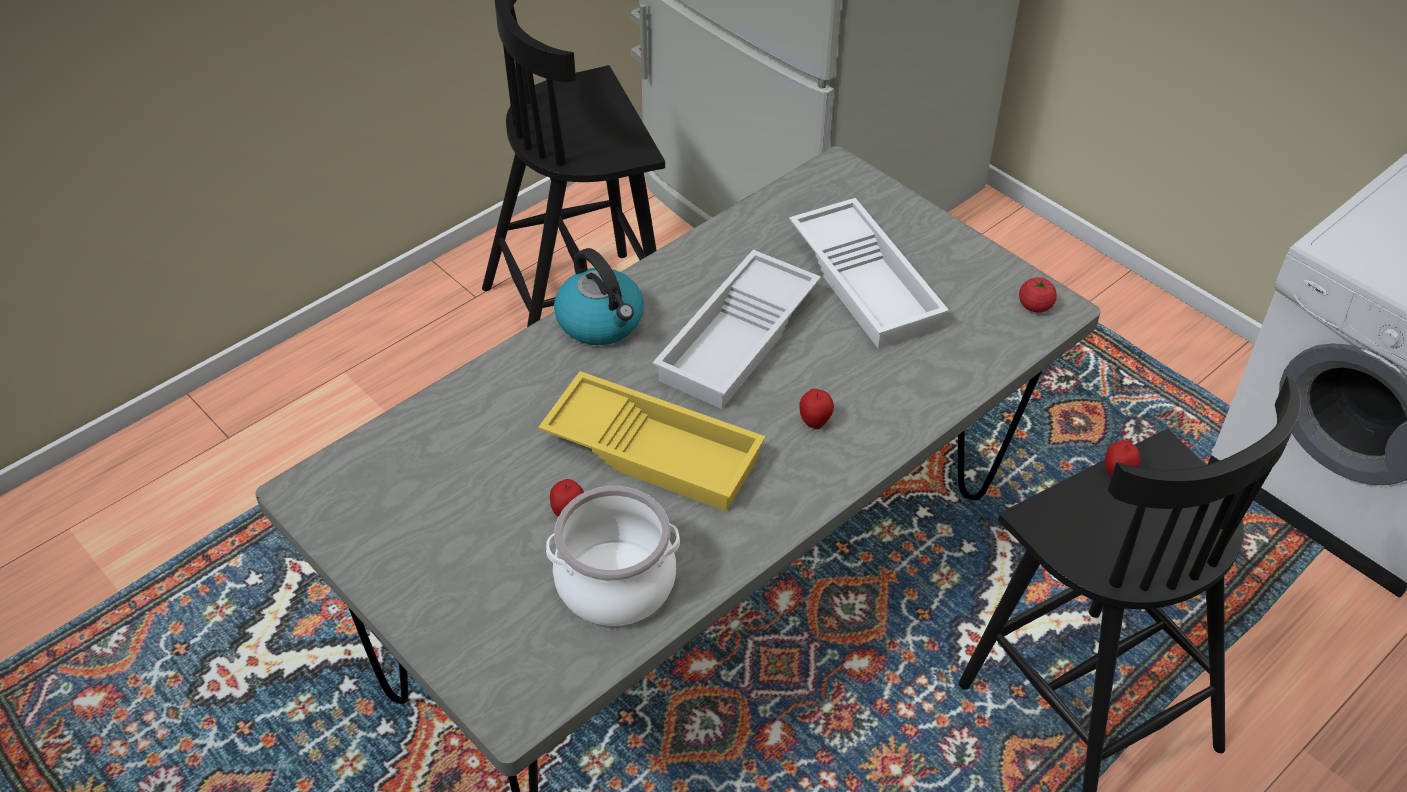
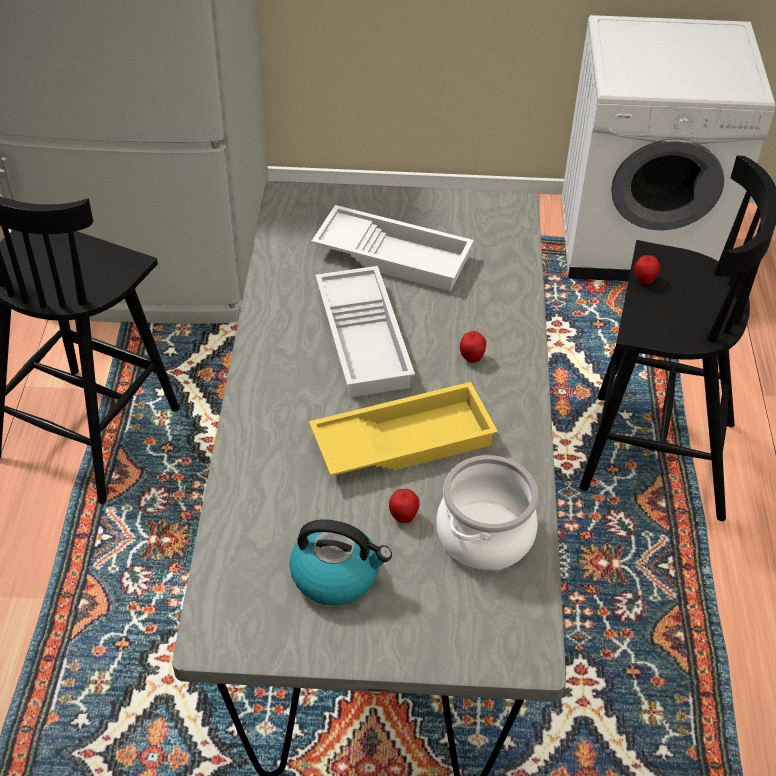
camera: 45 degrees left, 0 degrees up
kettle [554,248,644,345] -> kettle moved to [289,519,392,606]
tomato [1019,277,1057,313] -> none

